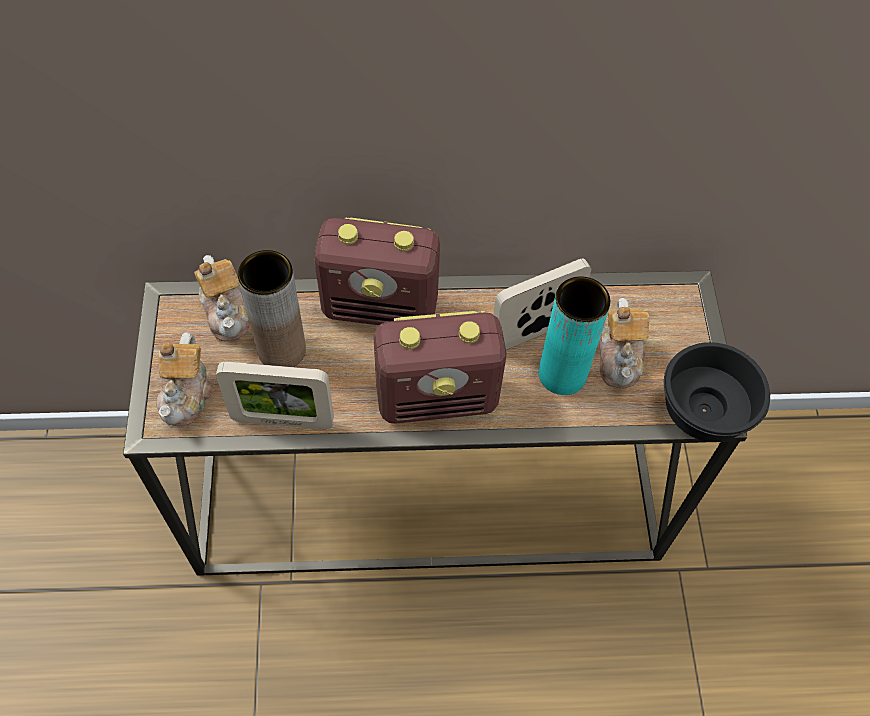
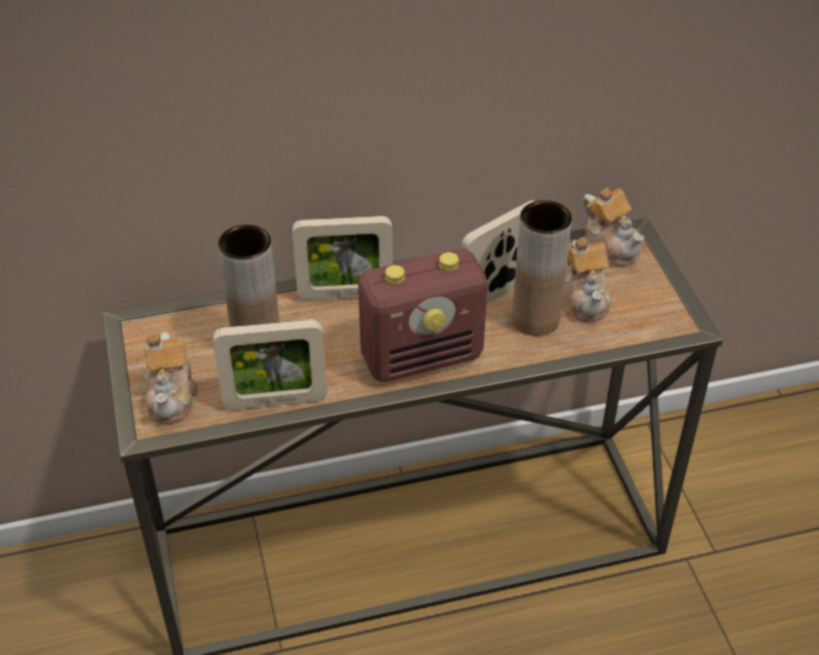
camera: 10 degrees left, 15 degrees down
teapot [194,255,250,341] -> teapot moved to [582,188,644,266]
radio [314,217,440,325] -> picture frame [292,216,393,300]
turquoise vase [539,276,610,395] -> brown vase [512,200,572,336]
black bowl [664,342,770,442] -> none

